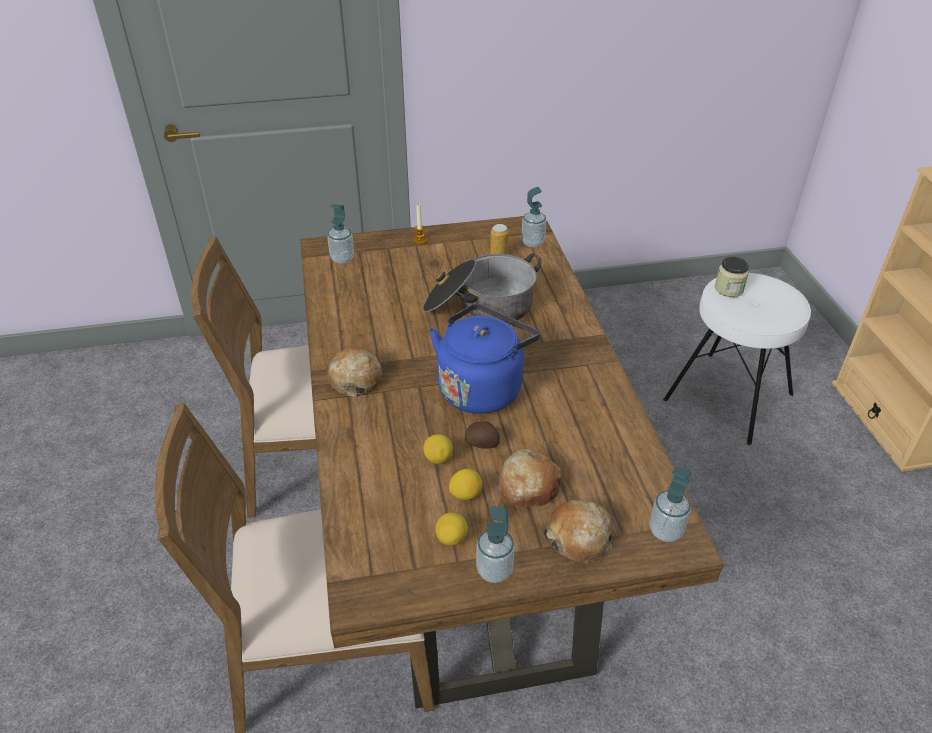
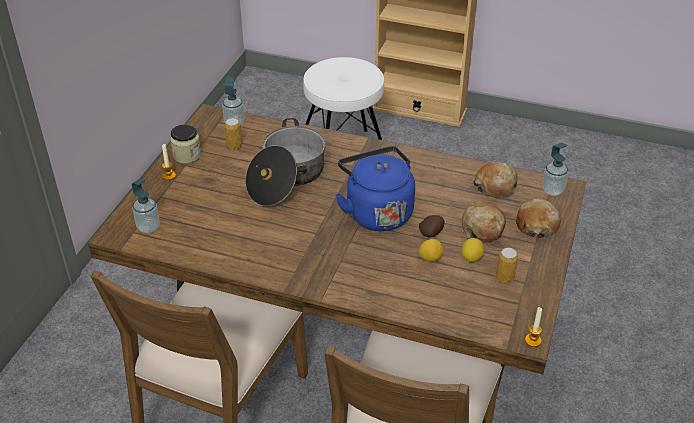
camera: 60 degrees left, 0 degrees up
bread [327,347,382,397] -> bread moved to [473,162,518,198]
lemon [435,512,468,545] -> can [496,248,518,283]
soap dispenser [476,506,515,583] -> none
jar [715,257,749,297] -> jar moved to [170,125,201,164]
none -> candle [525,307,542,347]

